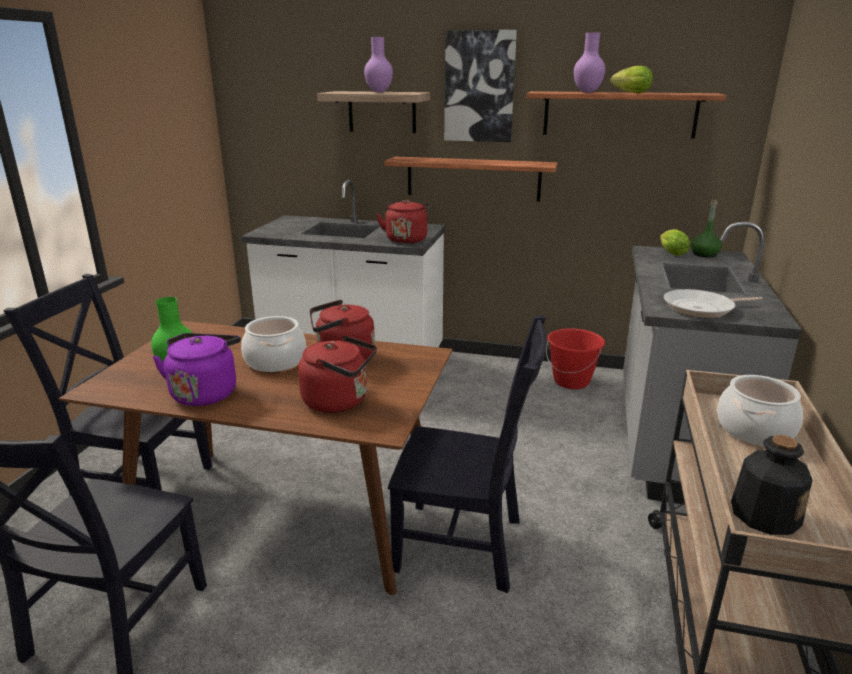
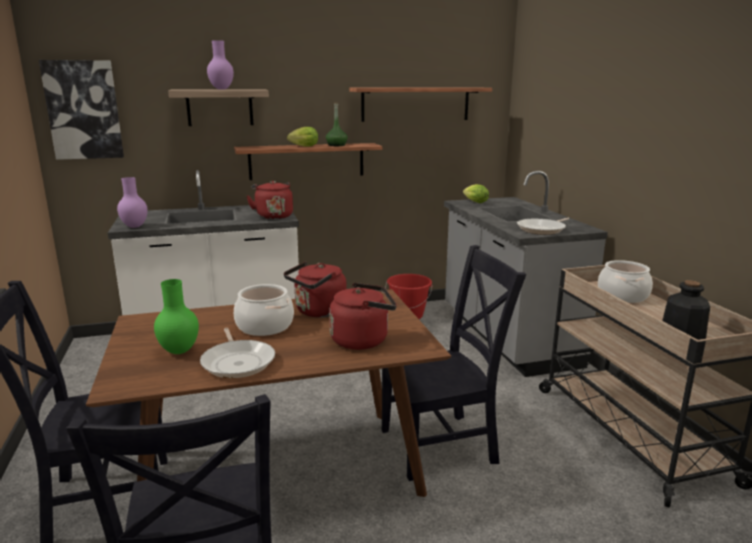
camera: 30 degrees left, 5 degrees down
purple kettle [153,333,241,406] -> frying pan [200,328,275,378]
picture [444,30,517,142] -> picture moved to [39,60,124,160]
purple vase [574,32,605,93] -> purple vase moved to [117,177,148,228]
lettuce [610,66,653,93] -> lettuce moved to [287,127,318,147]
green bottle [691,200,722,257] -> green bottle moved to [326,102,348,146]

